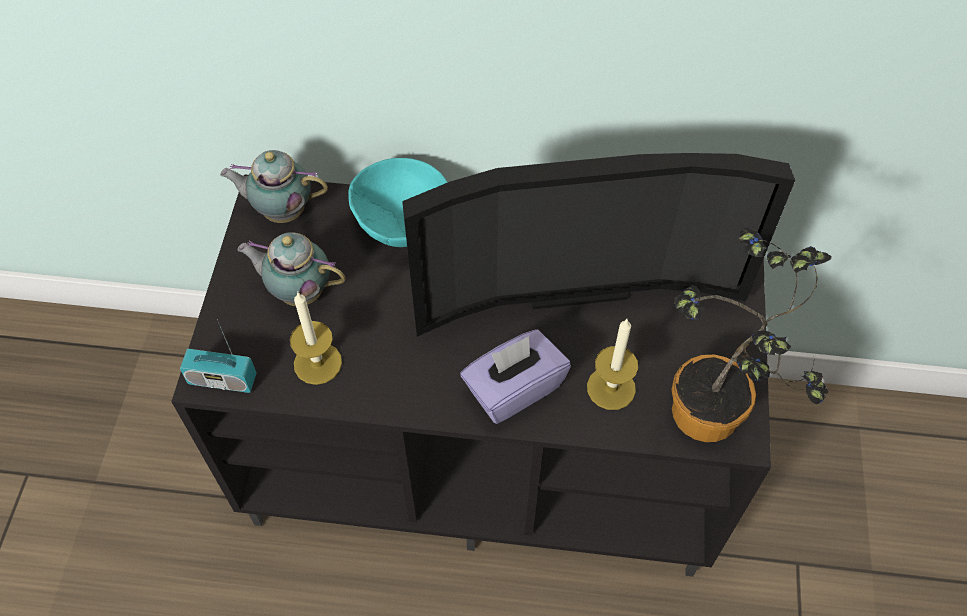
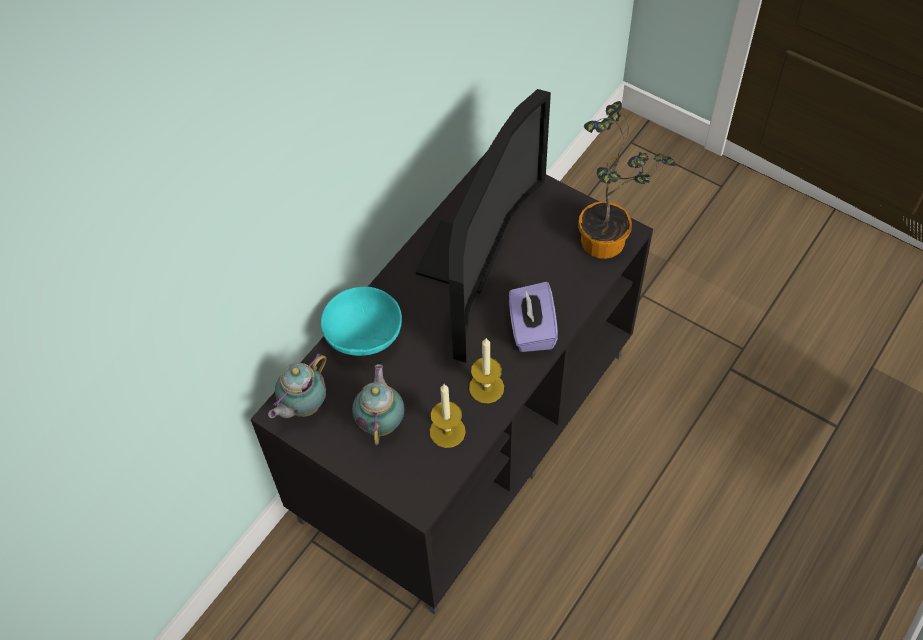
camera: 60 degrees left, 0 degrees up
radio [180,319,257,393] -> none
teapot [237,232,346,306] -> teapot turned 135 degrees clockwise [352,364,405,445]
candle [587,319,638,410] -> candle moved to [469,338,504,403]

